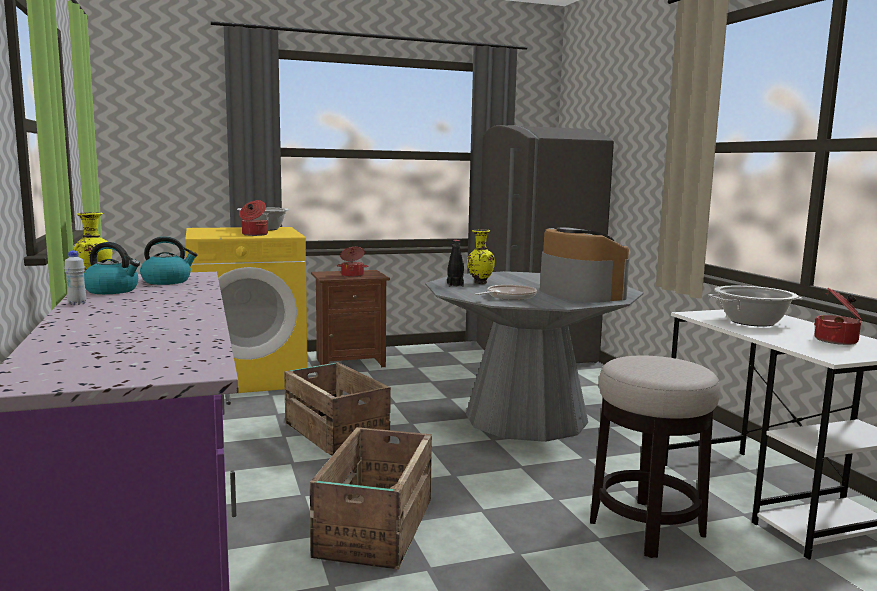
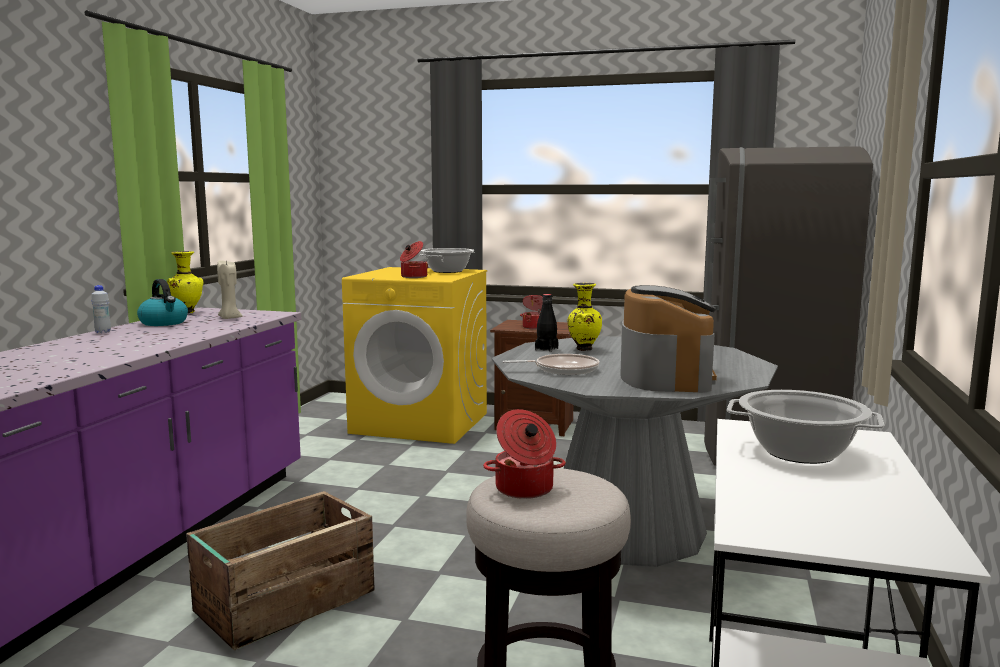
camera: 35 degrees right, 0 degrees up
kettle [140,237,197,285] -> beige candle [217,260,243,319]
crate [284,362,391,456] -> none
cooking pot [814,288,862,345] -> cooking pot moved to [483,409,566,499]

